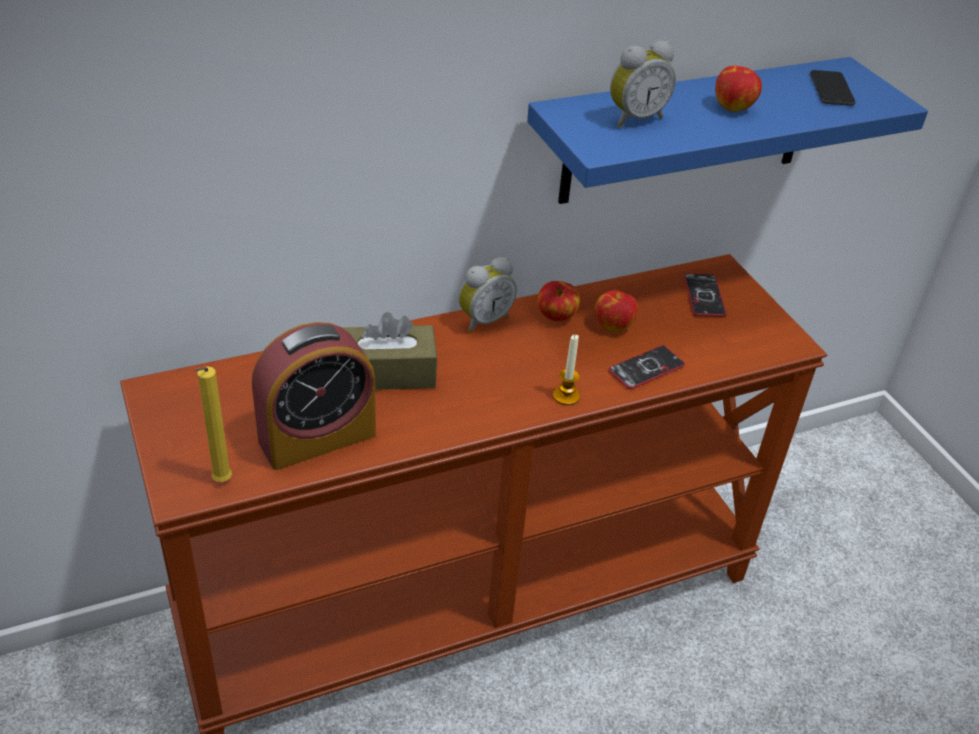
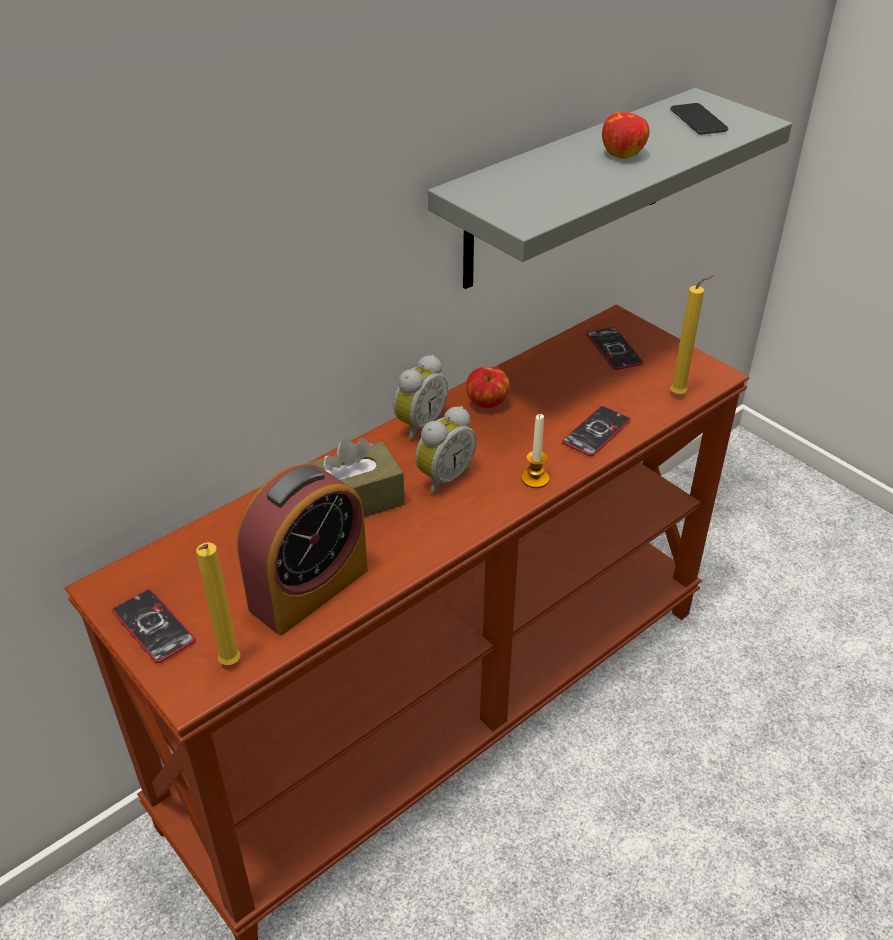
camera: 15 degrees left, 0 degrees up
blue shelf [527,57,928,204] -> grey shelf [428,88,792,289]
apple [595,290,638,332] -> none
alarm clock [610,41,676,128] -> alarm clock moved to [415,406,476,495]
none -> phone [112,589,195,663]
none -> yellow candle [670,275,714,395]

